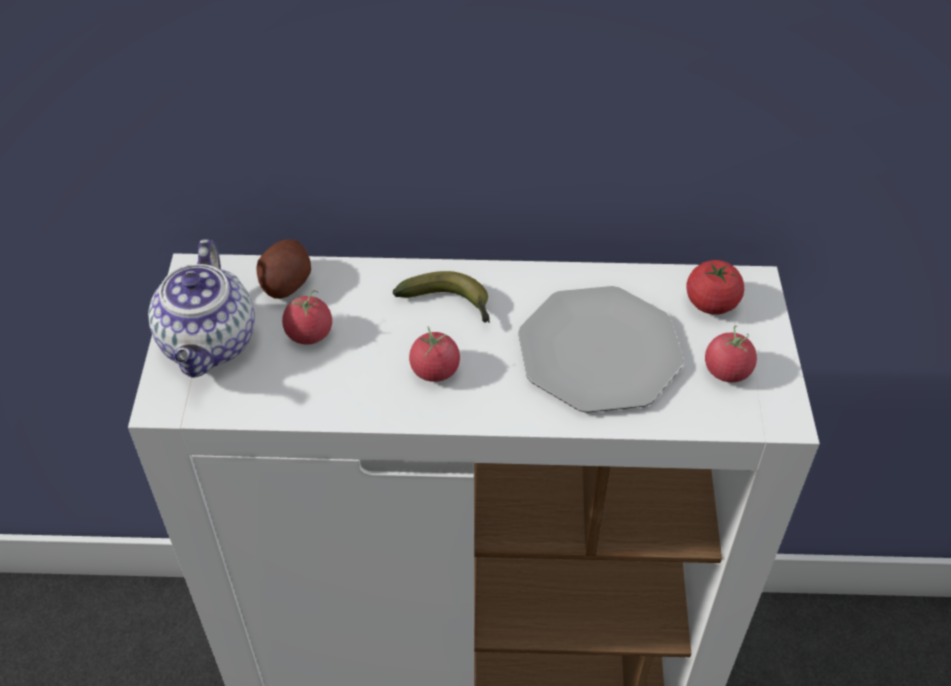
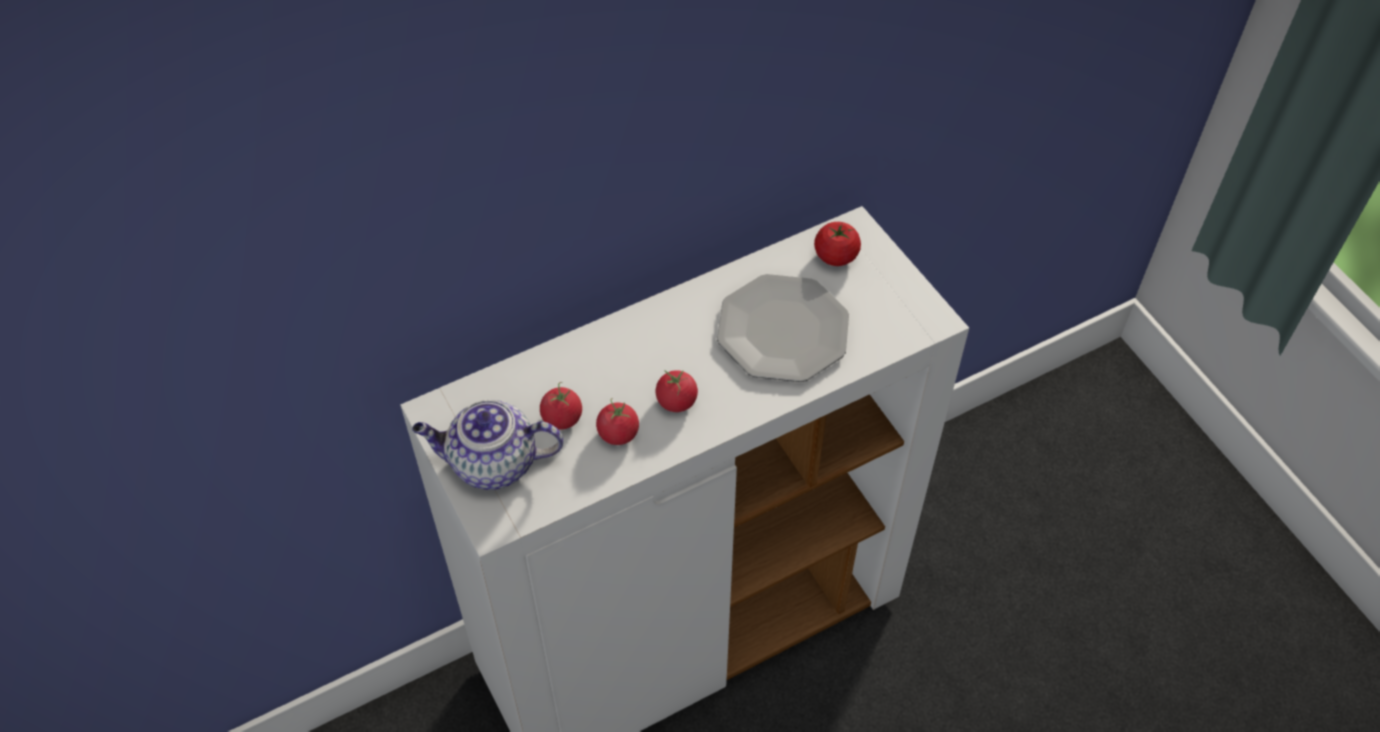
camera: 30 degrees left, 5 degrees up
teapot [148,239,255,378] -> teapot turned 120 degrees clockwise [412,400,563,490]
potato [256,239,311,299] -> none
banana [393,271,490,323] -> none
tomato [705,325,757,382] -> tomato moved to [596,398,639,445]

